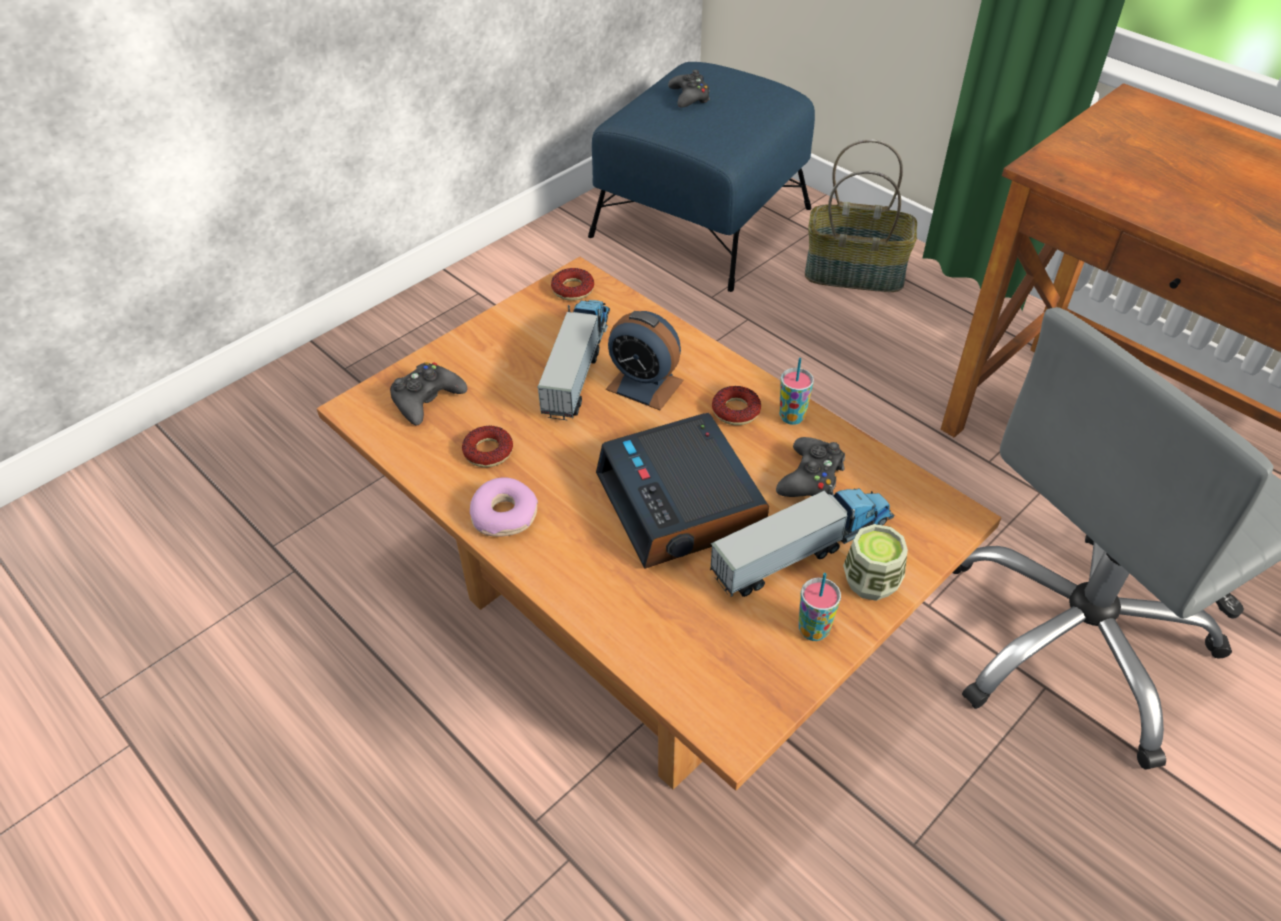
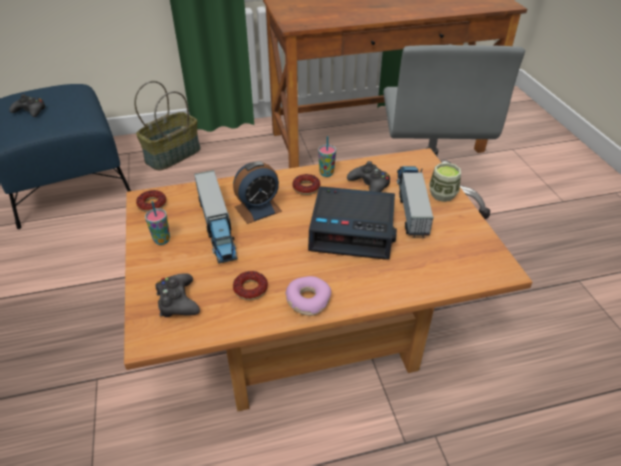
camera: 60 degrees left, 5 degrees down
toy truck [537,300,610,420] -> toy truck turned 150 degrees counterclockwise [194,170,238,264]
cup [798,573,841,641] -> cup moved to [145,201,170,245]

